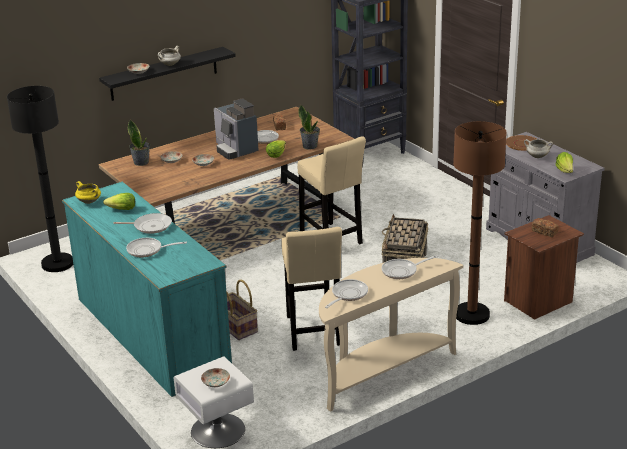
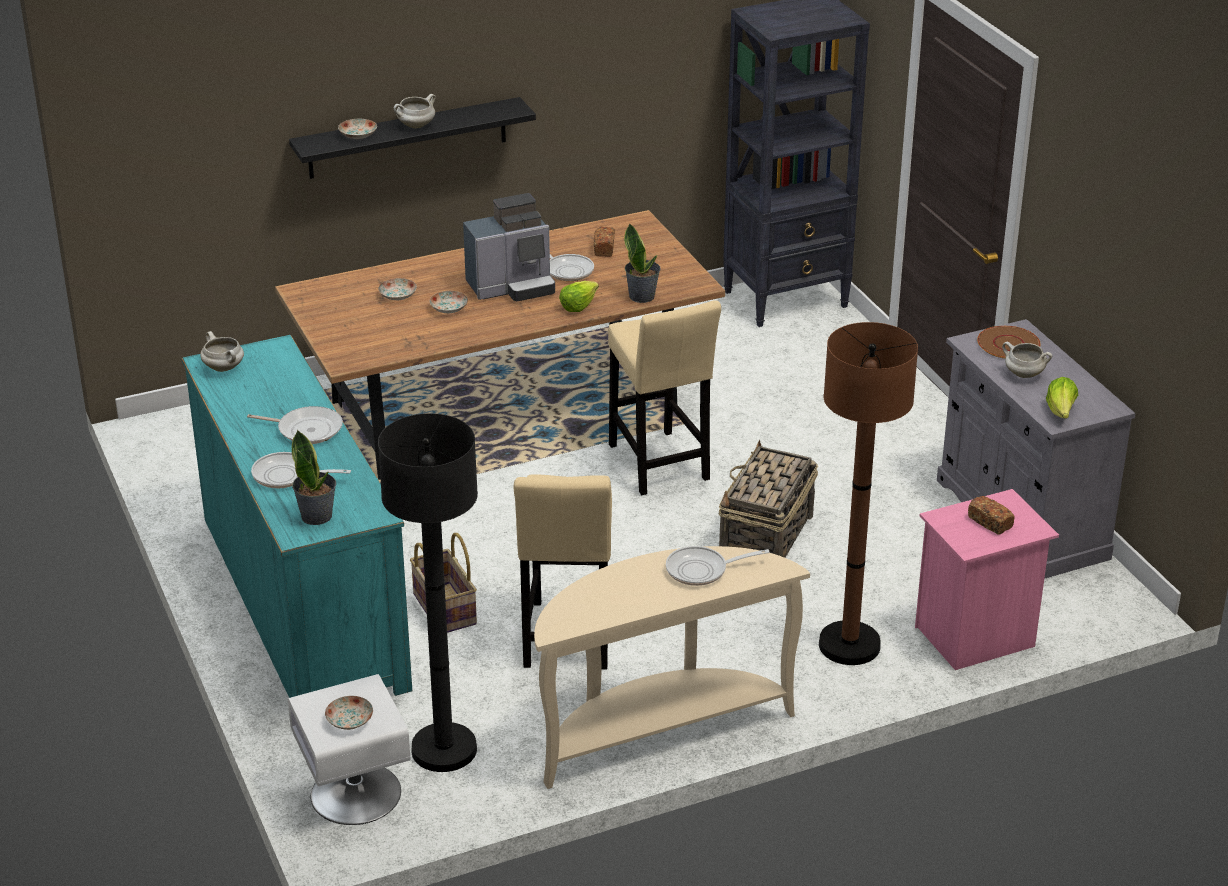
camera: 10 degrees right, 5 degrees up
black floor lamp [7,86,73,272] -> black floor lamp moved to [378,413,478,772]
yellow cooking pot [75,181,101,204] -> white cooking pot [200,331,244,372]
lettuce [103,193,135,210] -> none
potted plant [128,120,150,166] -> potted plant moved to [292,430,336,525]
coffee machine [214,98,259,160] -> coffee machine turned 90 degrees counterclockwise [463,193,555,301]
frying pan [325,279,368,308] -> none
brown nightstand [504,215,584,319] -> pink nightstand [915,489,1059,670]

